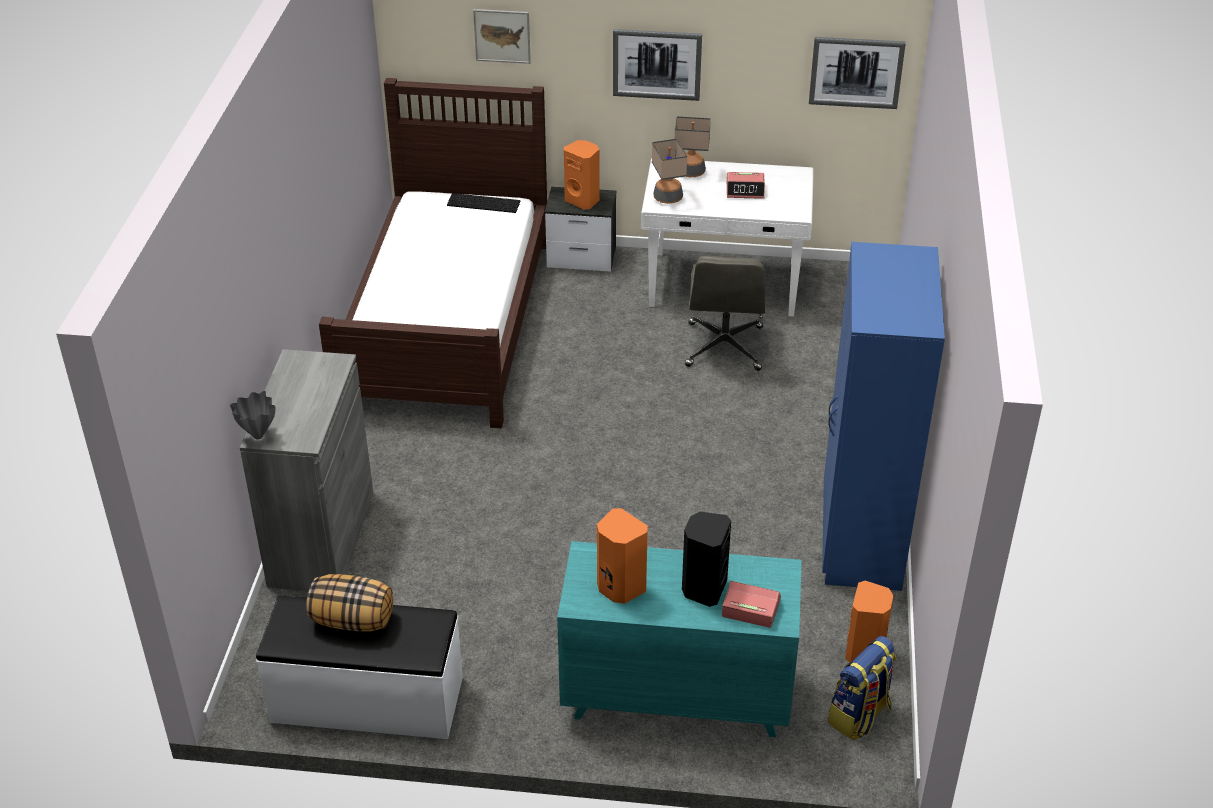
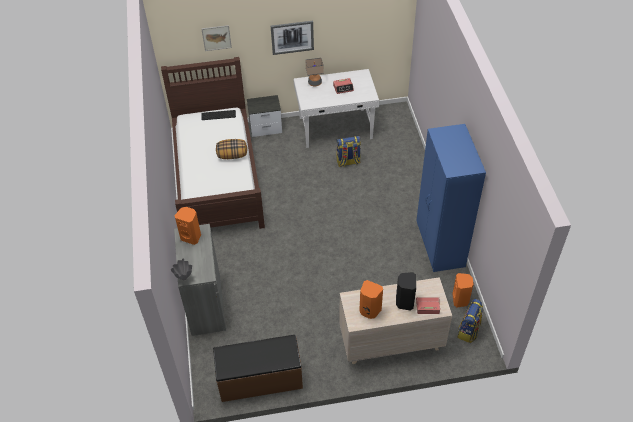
camera: 15 degrees left, 10 degrees up
white bench [256,596,463,739] -> brown bench [213,335,303,402]
pillow [306,574,393,631] -> pillow moved to [216,139,247,159]
turquoise dresser [557,541,802,737] -> beige dresser [339,277,452,364]
orange speaker [564,140,600,210] -> orange speaker moved to [174,207,201,245]
table lamp [652,139,687,204] -> none
grey office chair [685,256,765,371] -> backpack [336,136,361,167]
picture [809,37,906,109] -> none

